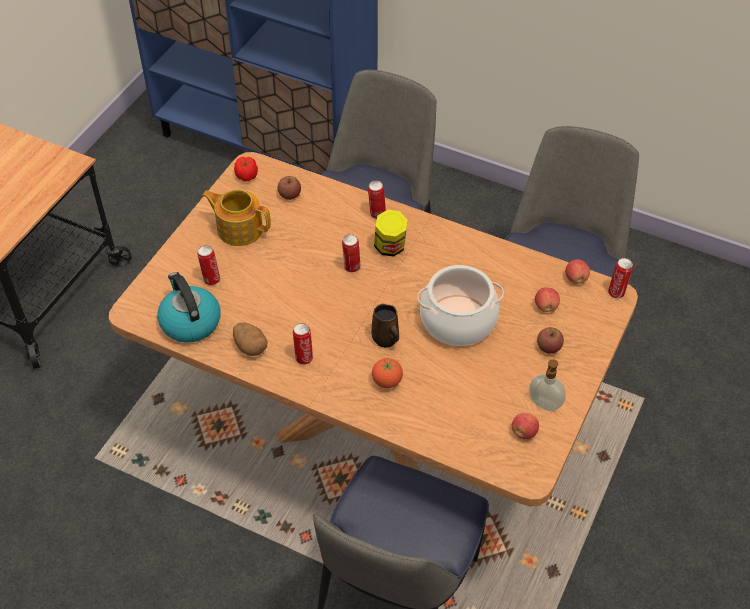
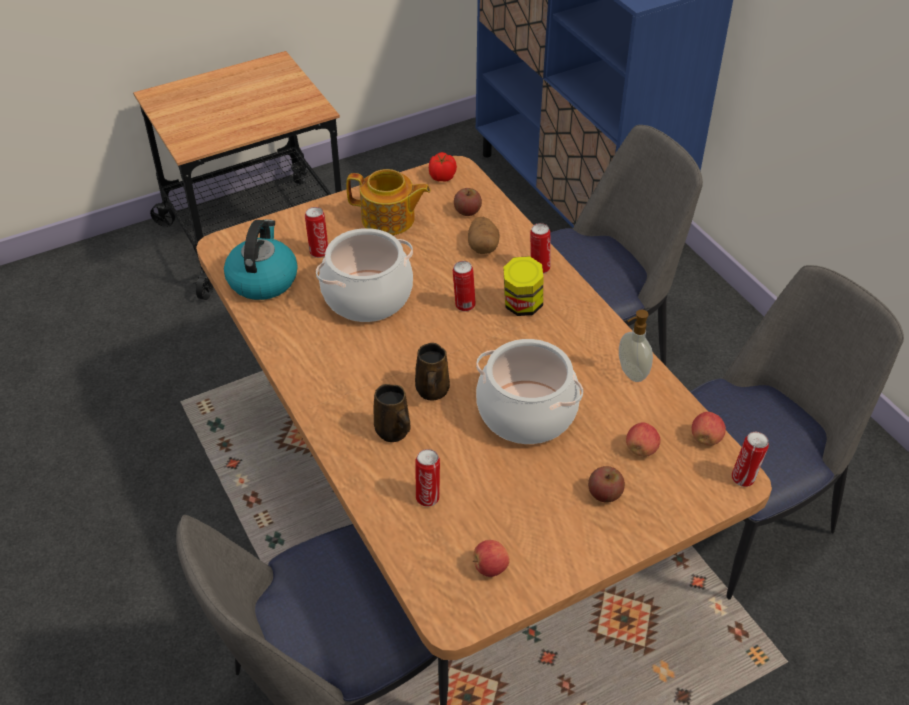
camera: 35 degrees right, 5 degrees down
teapot [202,189,271,246] -> teapot turned 135 degrees clockwise [346,169,431,235]
potato [233,322,267,356] -> potato moved to [468,217,500,254]
can [293,323,313,365] -> can moved to [416,449,440,507]
tomato [372,358,403,388] -> brown mug [373,384,411,442]
soap dispenser [529,359,566,411] -> soap dispenser moved to [619,309,653,382]
none -> cooking pot [316,228,413,322]

